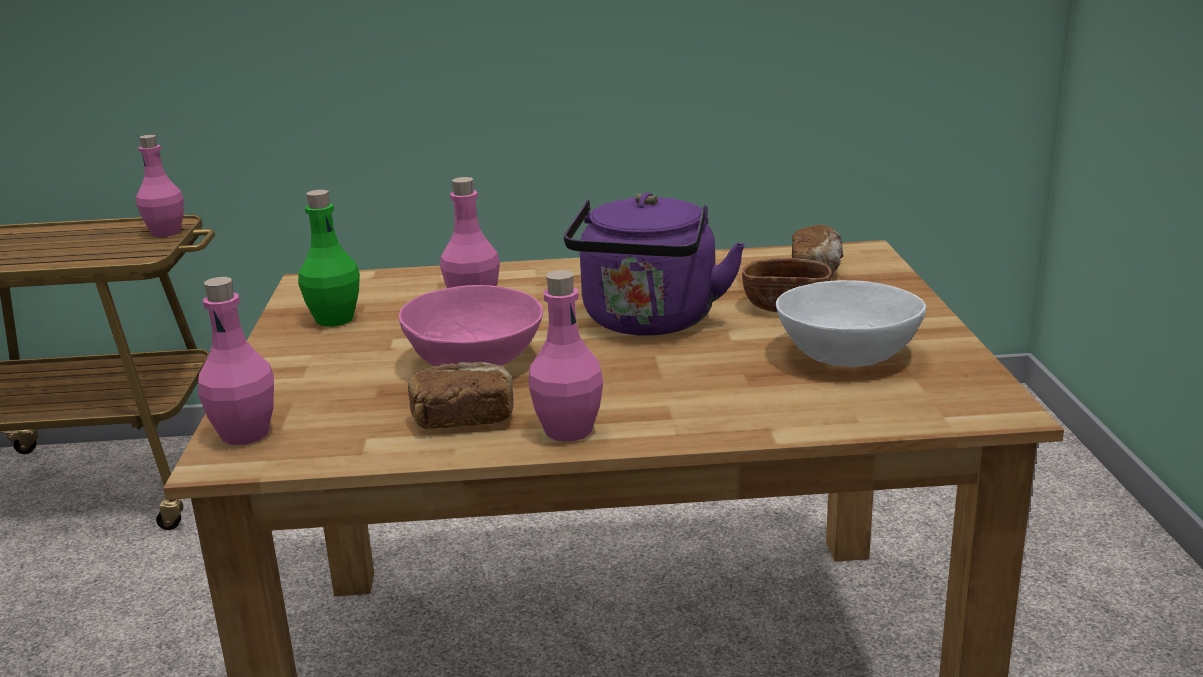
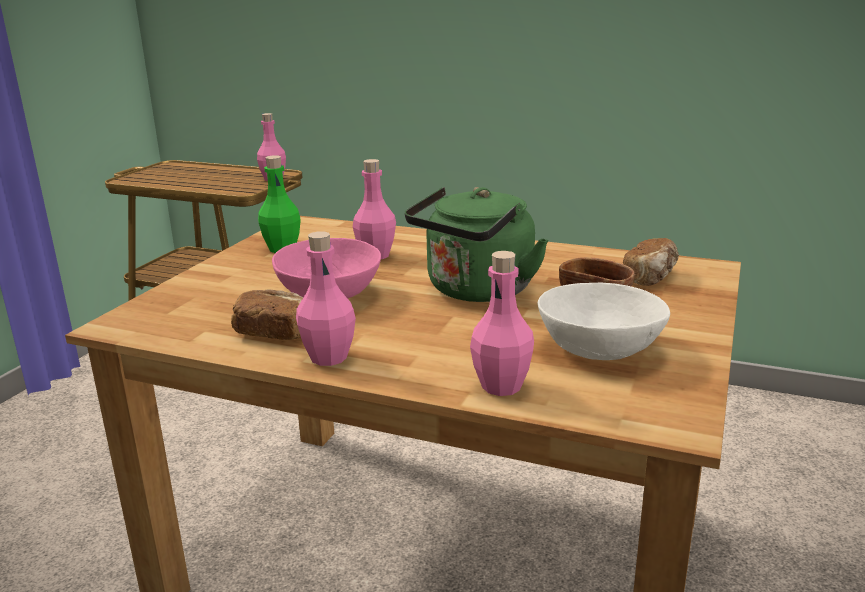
camera: 25 degrees right, 0 degrees up
pink bottle [198,277,274,445] -> pink bottle moved to [470,251,534,396]
purple kettle [564,193,745,335] -> green kettle [405,187,548,302]

